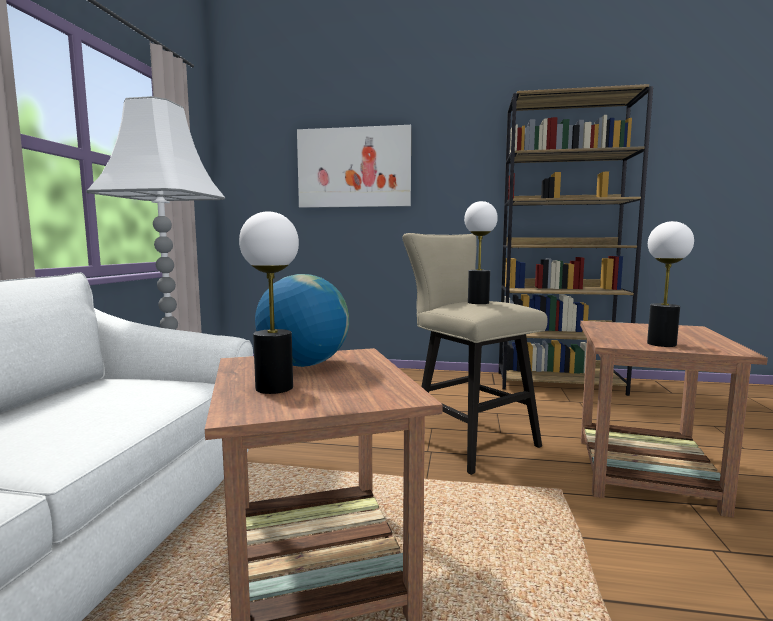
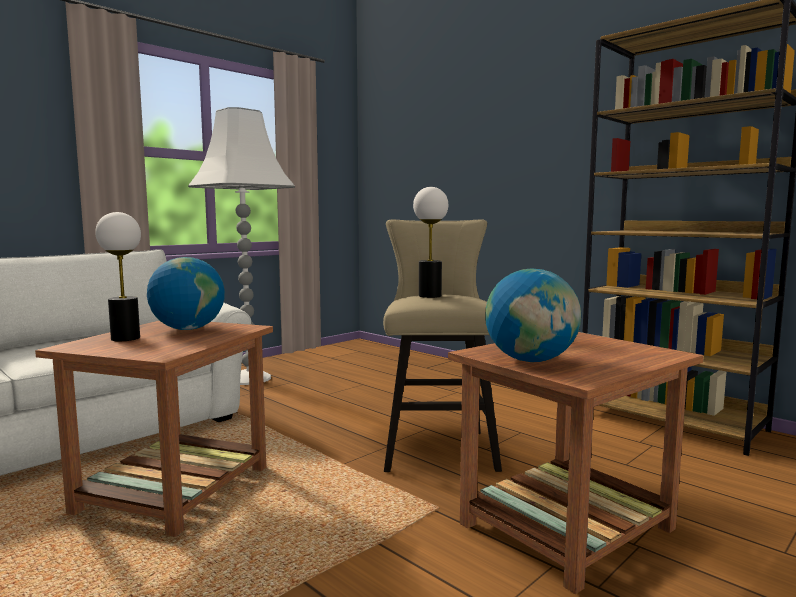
camera: 35 degrees right, 0 degrees up
picture [297,125,411,208] -> none
table lamp [647,221,694,347] -> globe [485,269,581,362]

